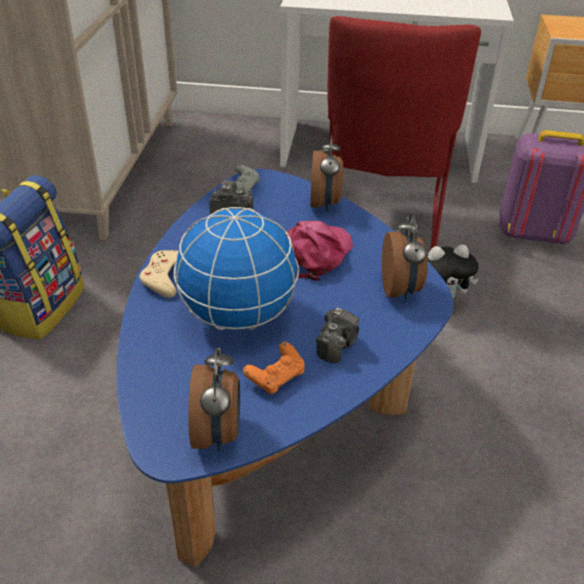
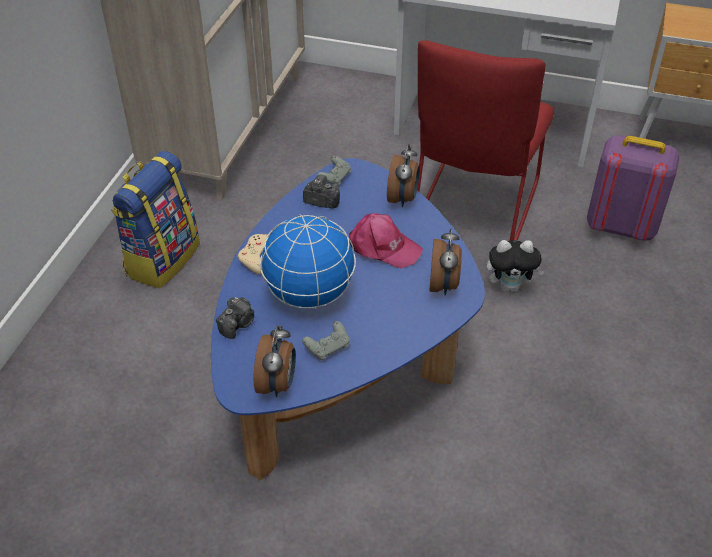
camera: 10 degrees right, 5 degrees up
orange game controller [243,342,304,395] -> grey game controller [302,321,349,360]
pink cap [285,221,353,281] -> pink cap turned 75 degrees clockwise [349,213,423,268]
camera [316,308,360,363] -> camera moved to [216,297,254,339]

